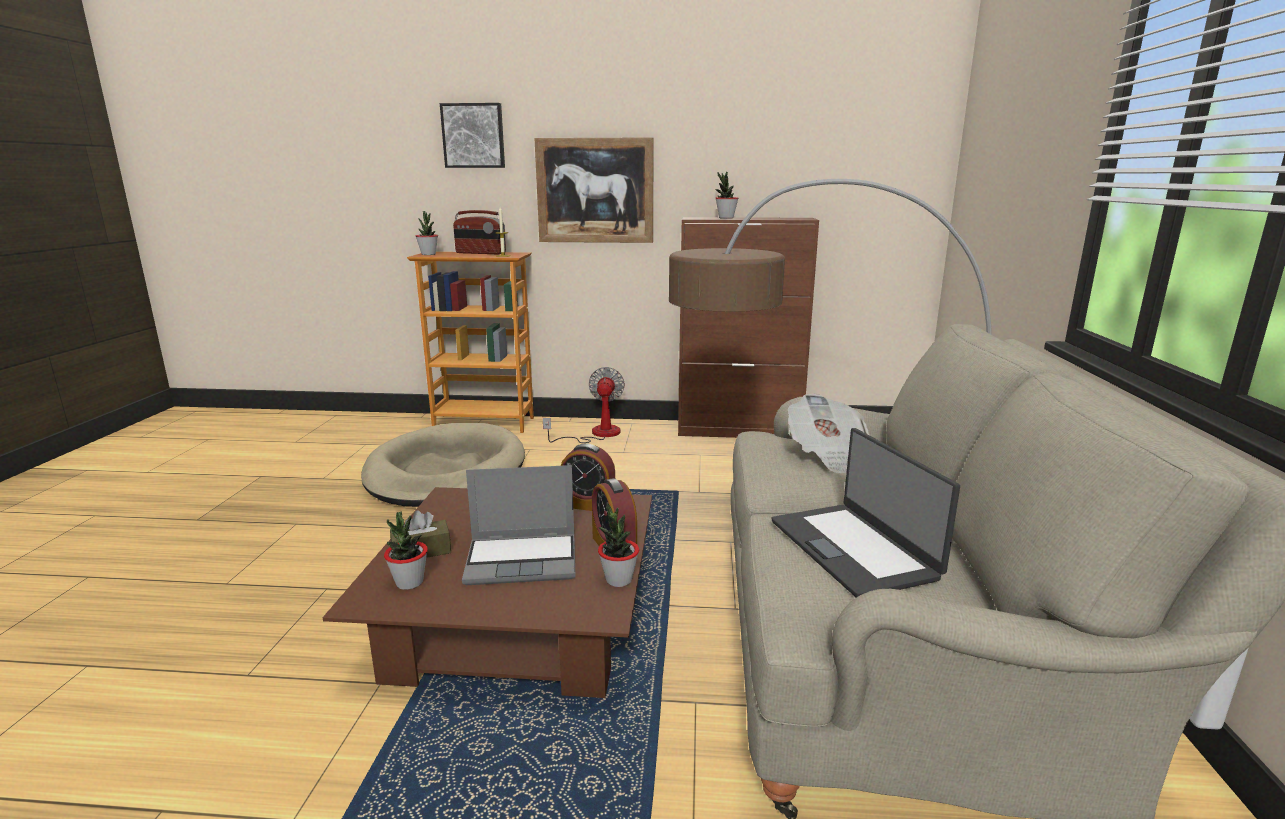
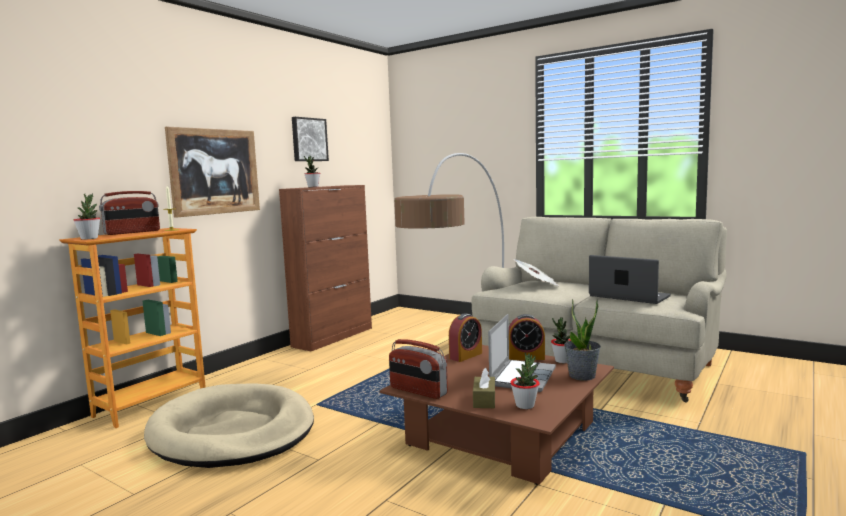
camera: 60 degrees left, 10 degrees down
picture [440,103,505,168] -> picture moved to [292,117,329,161]
fan [543,367,625,443] -> none
laptop [772,428,960,598] -> laptop turned 150 degrees counterclockwise [589,255,671,304]
none -> radio [389,339,448,399]
none -> potted plant [564,299,601,381]

